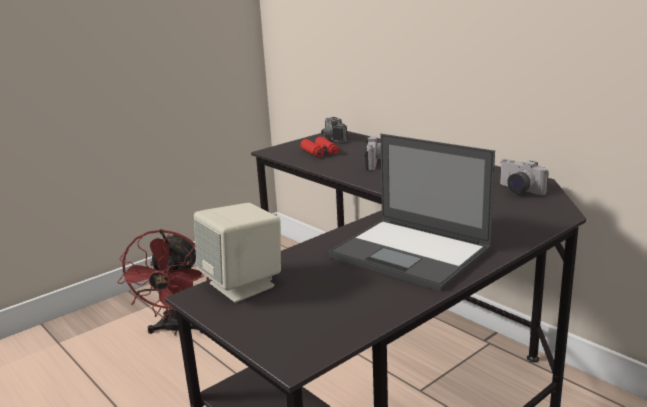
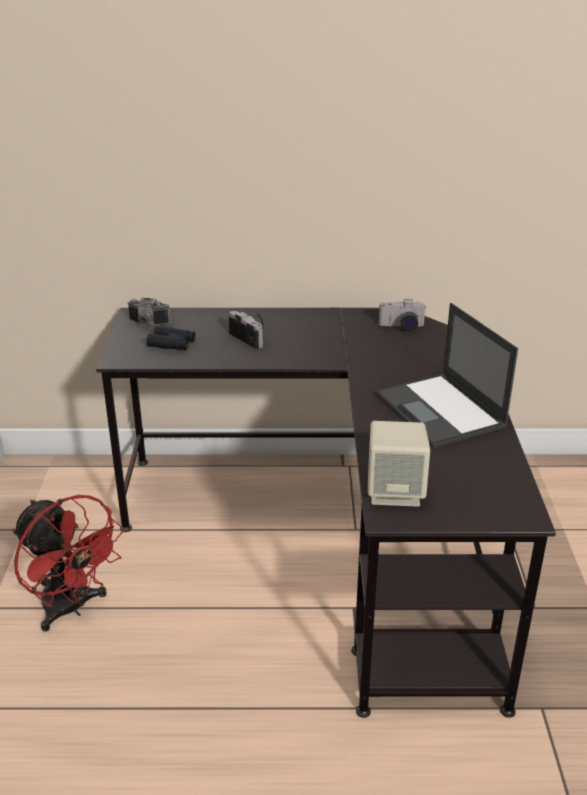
camera: 50 degrees left, 10 degrees up
red binoculars [301,137,339,157] -> black binoculars [146,326,196,350]
laptop [328,134,495,291] -> laptop turned 75 degrees clockwise [375,303,518,449]

